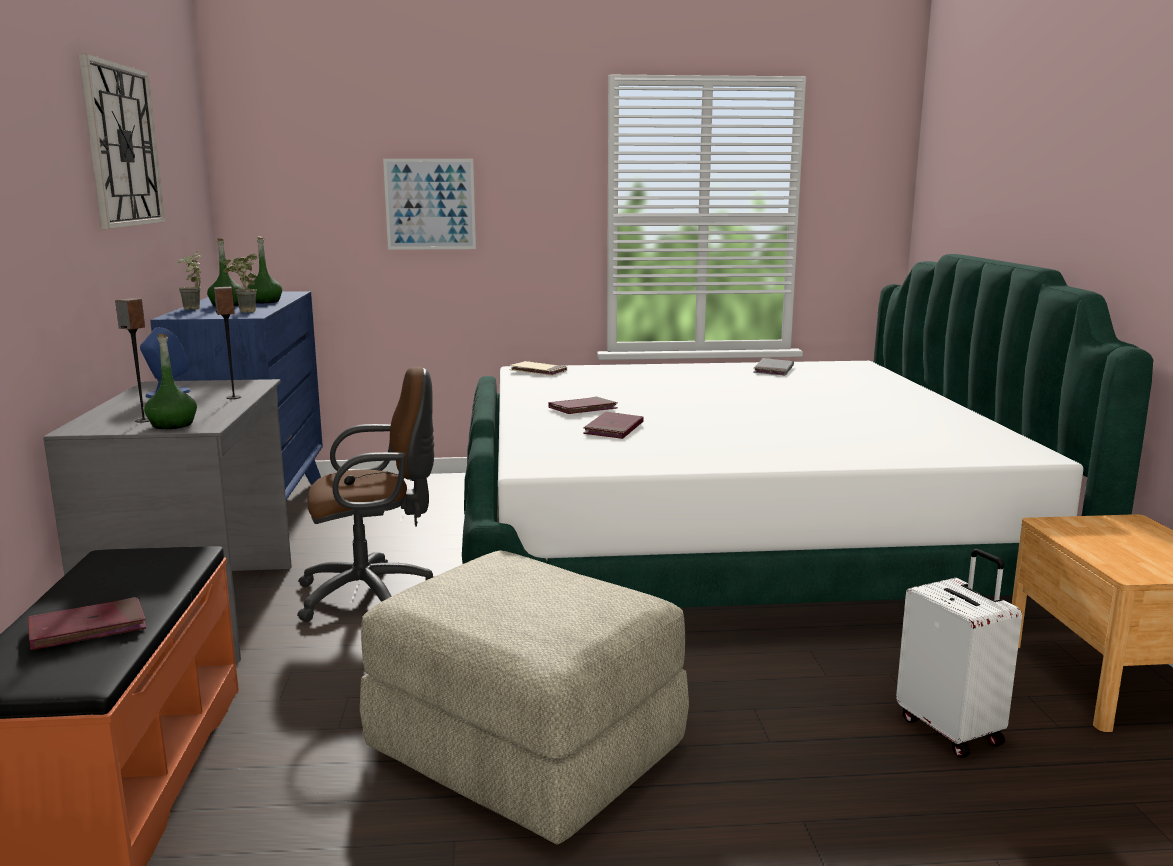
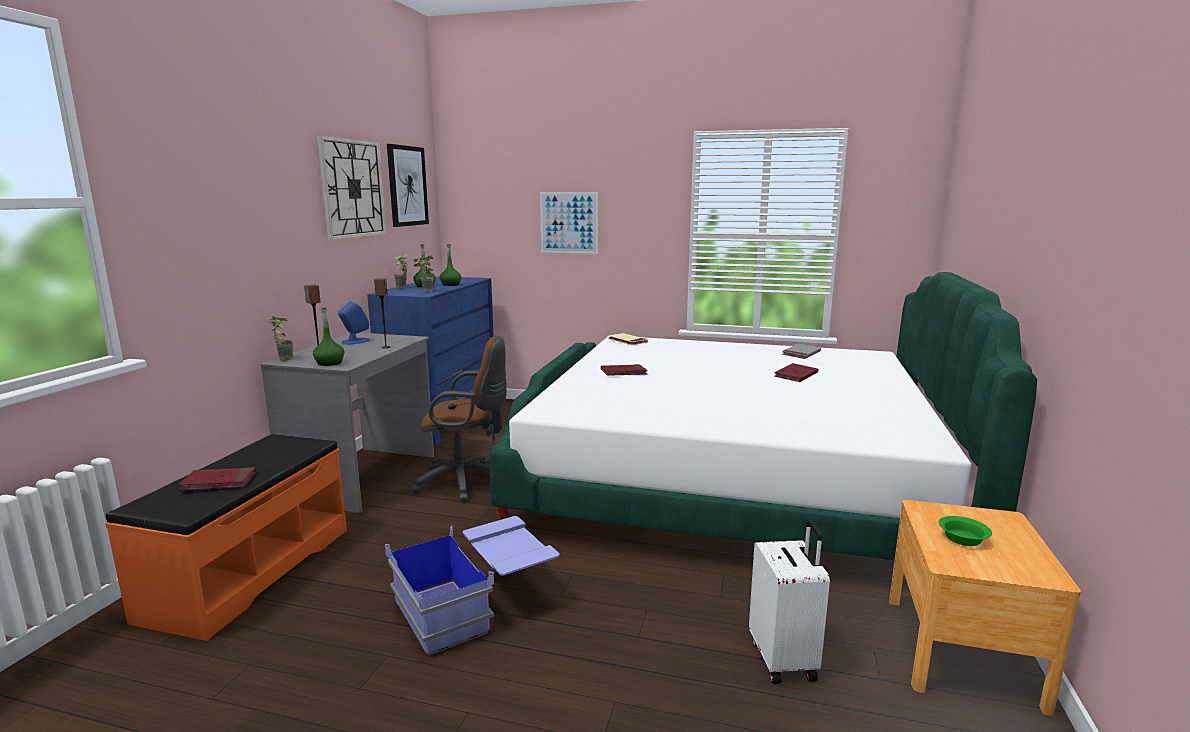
camera: 20 degrees right, 0 degrees up
beige ottoman [360,551,689,845] -> blue storage box [385,516,560,656]
red book [583,412,644,439] -> red book moved to [774,363,818,382]
none -> potted plant [268,316,293,361]
none -> picture [387,144,429,227]
none -> green bowl [939,516,992,546]

